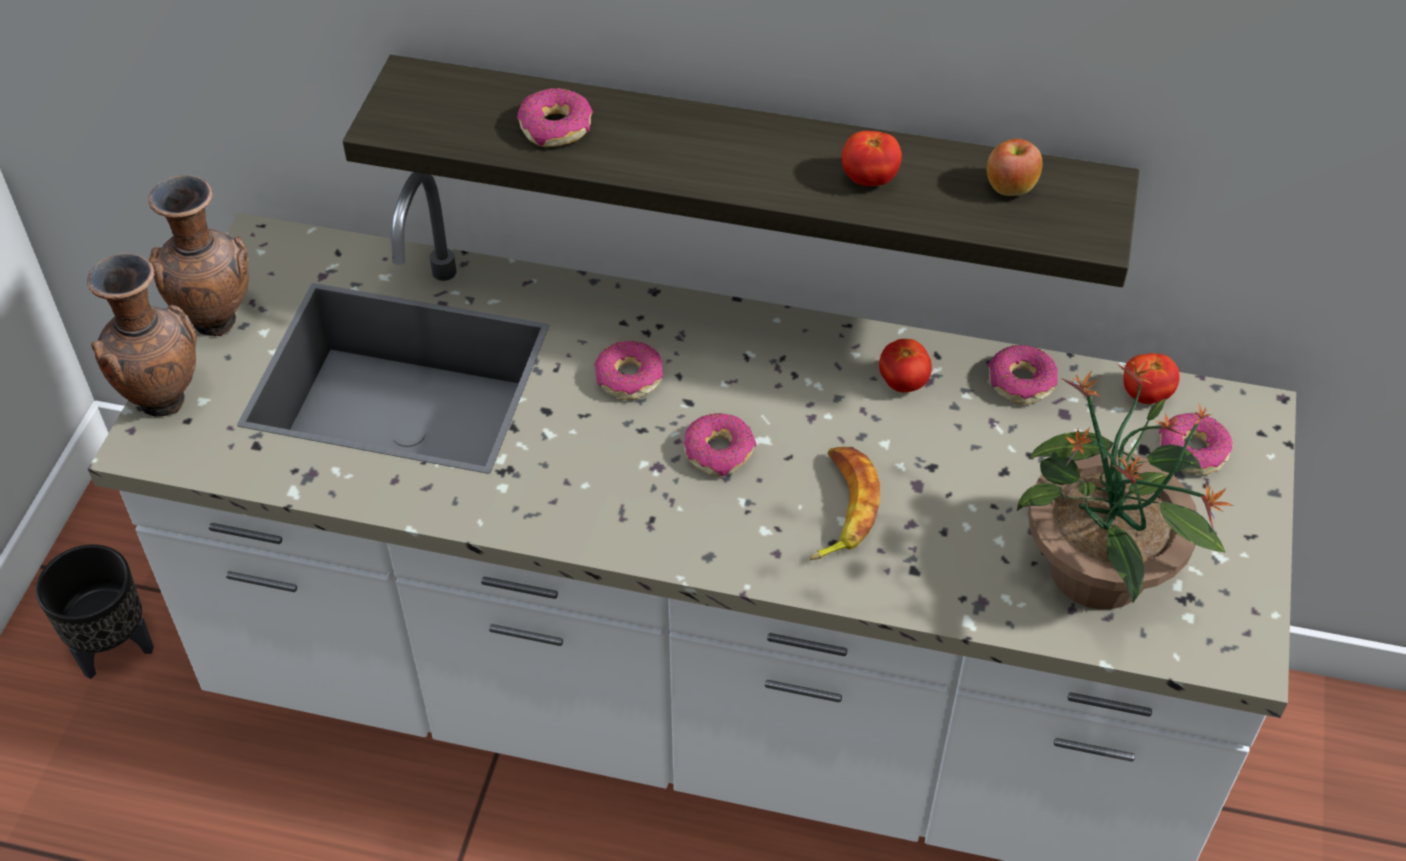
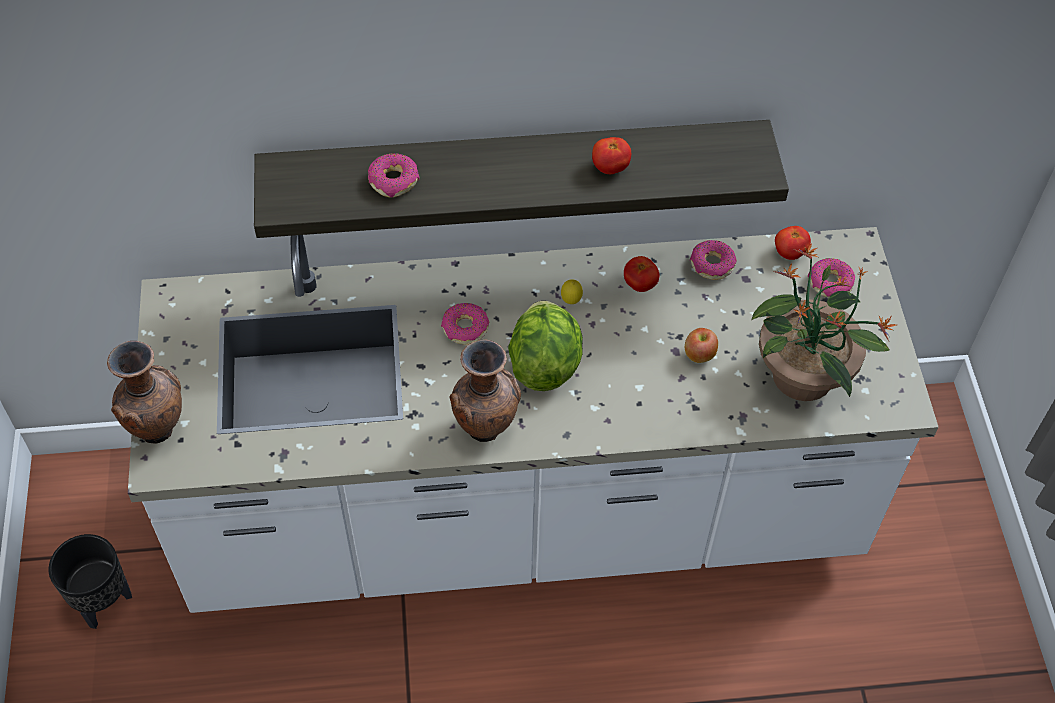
camera: 20 degrees left, 5 degrees up
brown vase [148,175,249,336] -> brown vase moved to [450,339,521,442]
donut [684,413,756,476] -> lettuce [508,301,583,391]
banana [810,447,880,560] -> none
apple [987,139,1043,196] -> apple moved to [685,328,718,363]
none -> lemon [561,279,583,304]

